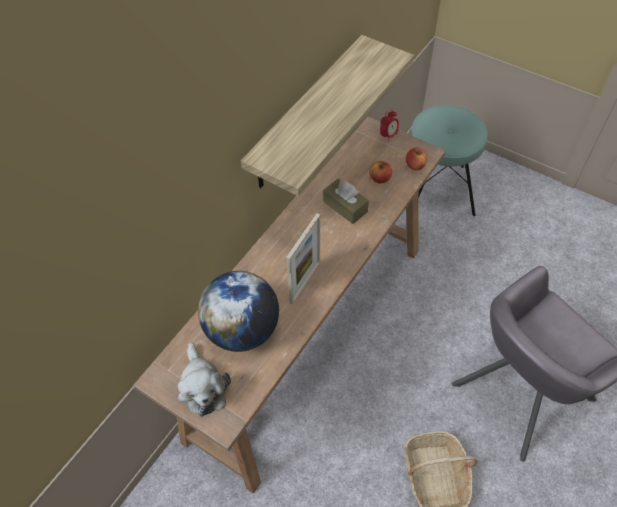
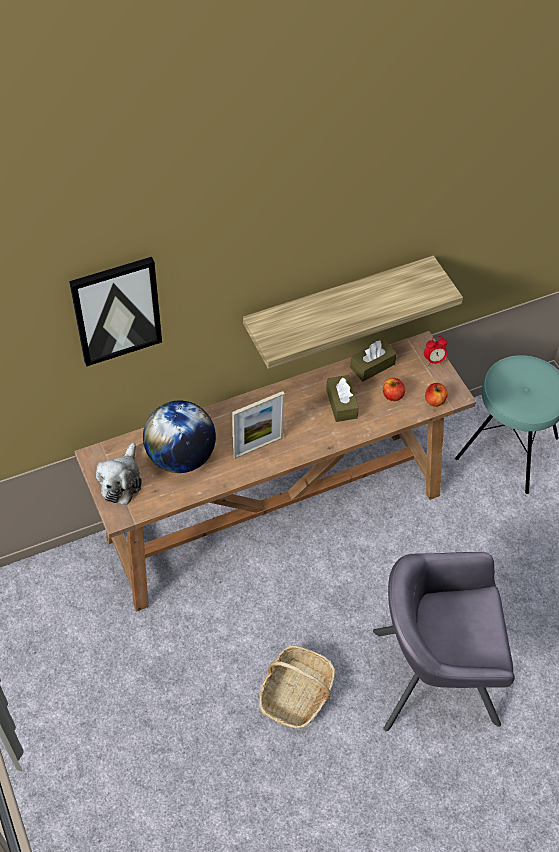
camera: 30 degrees right, 0 degrees up
none -> picture [69,257,162,367]
none -> brown tissue box [350,340,397,382]

